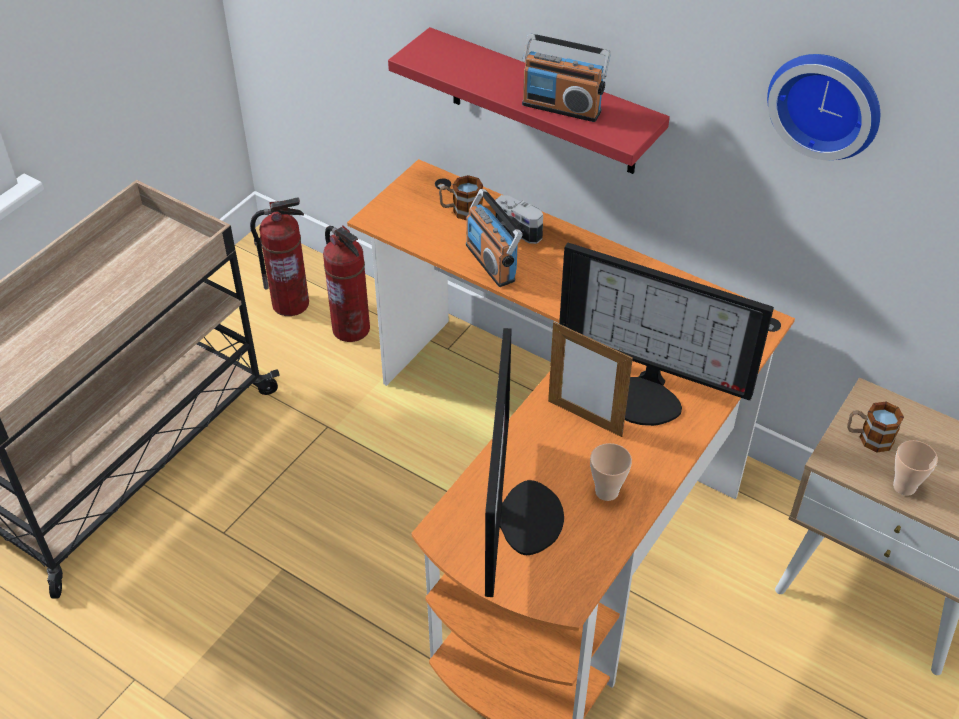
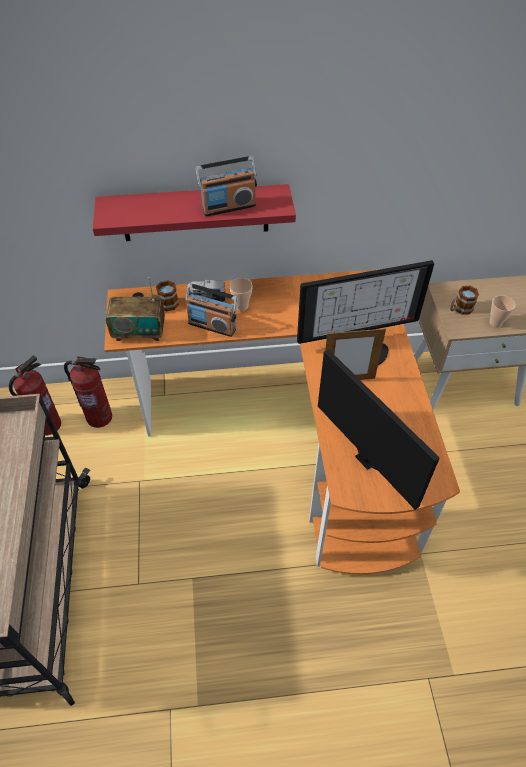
camera: 40 degrees left, 5 degrees up
cup [590,443,632,501] -> cup moved to [230,278,253,311]
wall clock [767,54,880,160] -> none
none -> radio [106,277,165,341]

